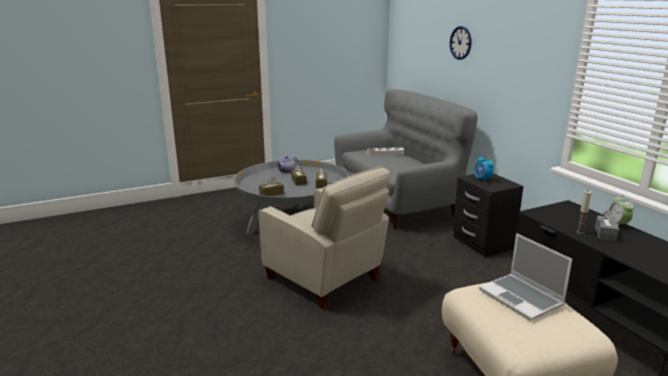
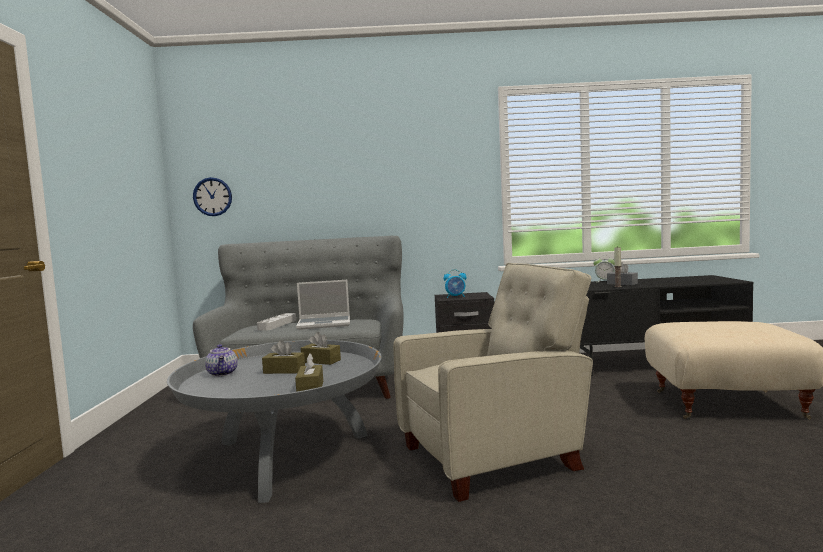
camera: 65 degrees left, 15 degrees down
wall clock [450,26,471,60] -> wall clock moved to [193,177,232,216]
laptop [479,233,572,321] -> laptop moved to [296,280,350,330]

